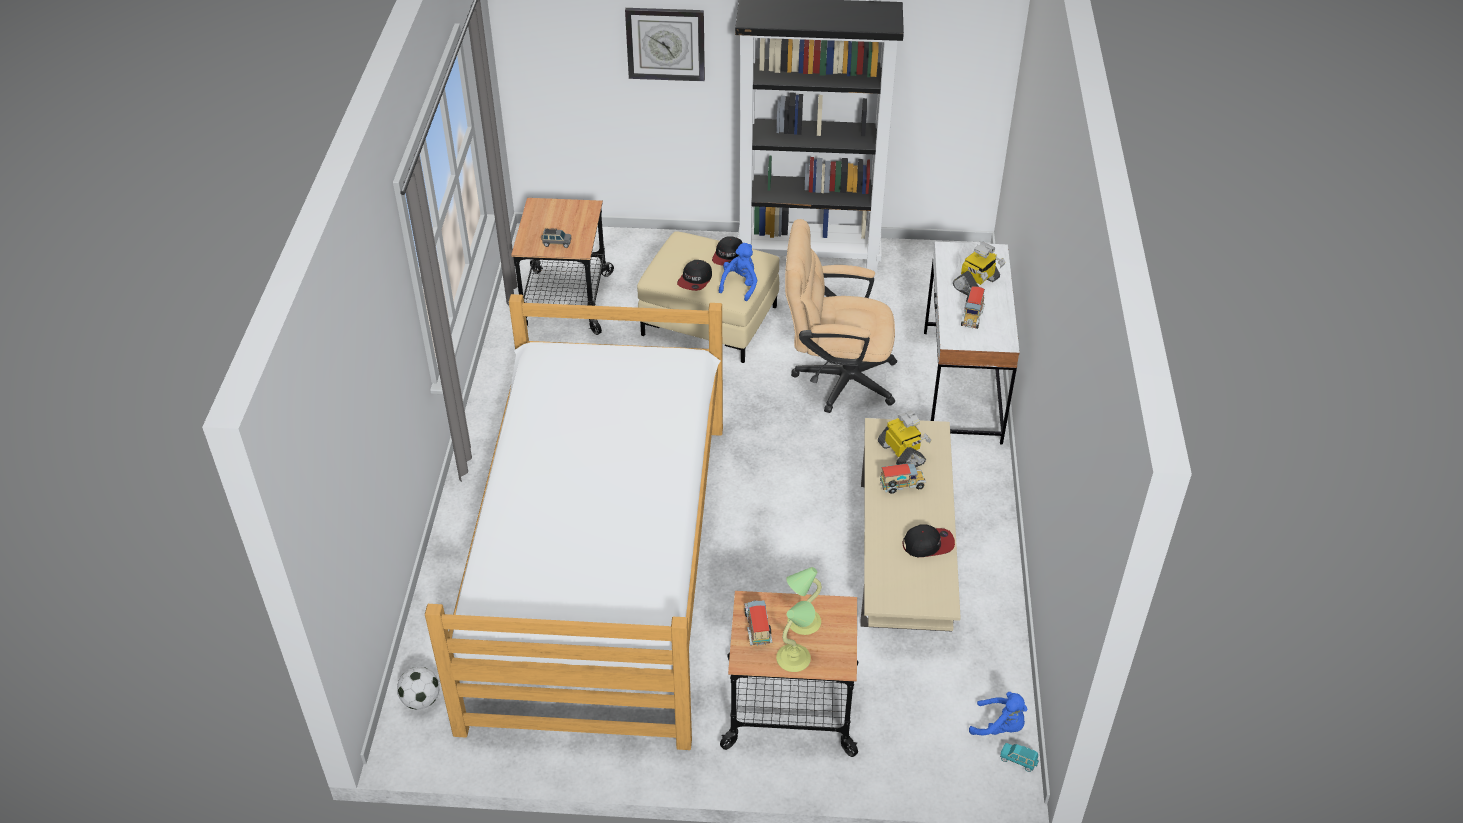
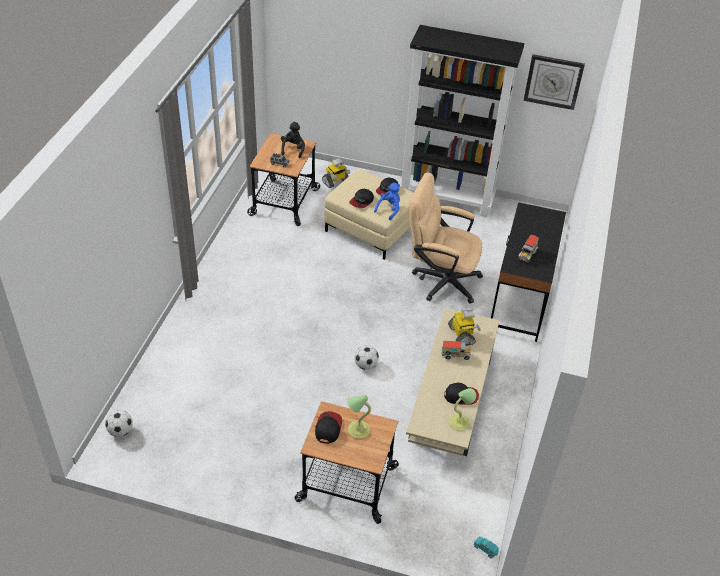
camera: 10 degrees right, 0 degrees up
bed [425,294,723,750] -> none
wall clock [625,8,705,81] -> wall clock moved to [524,54,585,110]
toy truck [744,600,773,646] -> cap [315,411,342,444]
table lamp [776,601,815,672] -> table lamp moved to [449,388,476,431]
white desk [924,242,1020,444] -> black desk [491,202,566,342]
toy robot [953,242,1006,295] -> toy robot moved to [322,158,350,188]
blue plush toy [969,692,1027,735] -> none
none -> black plush toy [281,122,305,158]
none -> football [354,345,379,370]

